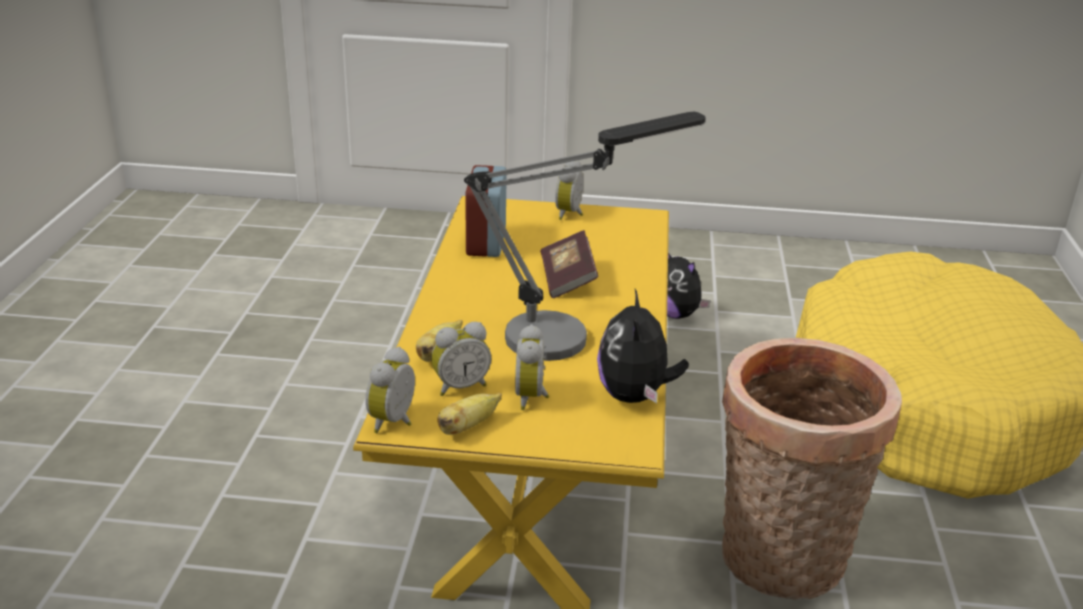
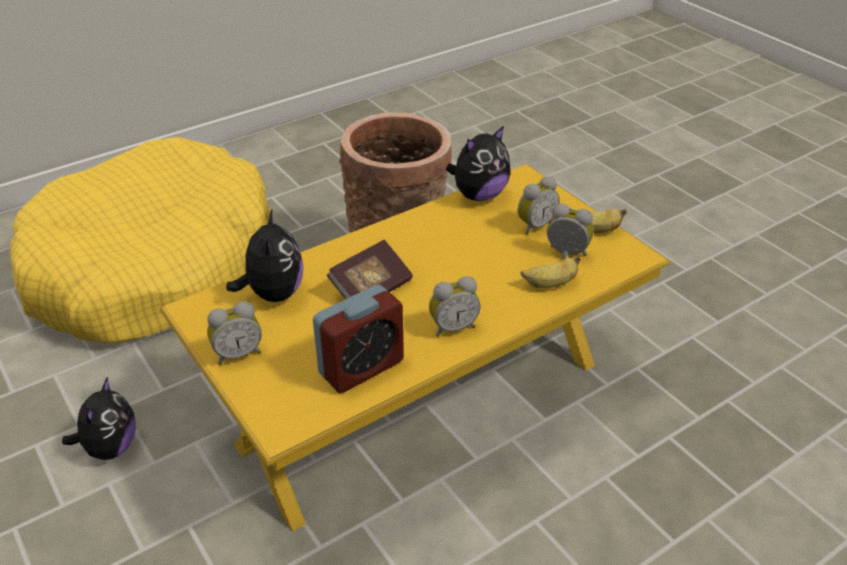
camera: 130 degrees left, 10 degrees up
alarm clock [365,347,415,433] -> alarm clock moved to [429,276,481,337]
table lamp [464,112,706,361] -> none
none -> plush toy [226,208,304,302]

